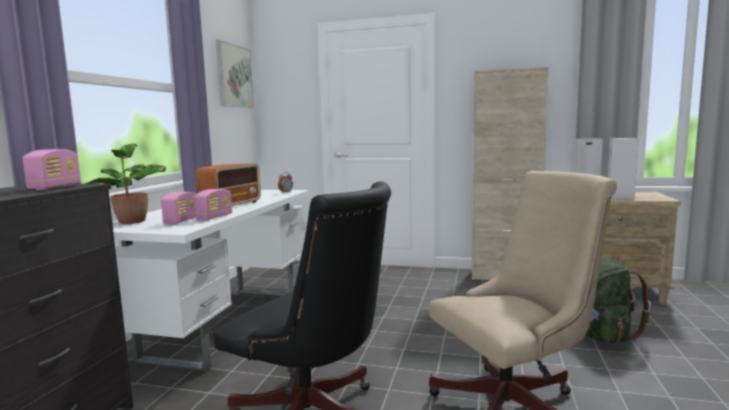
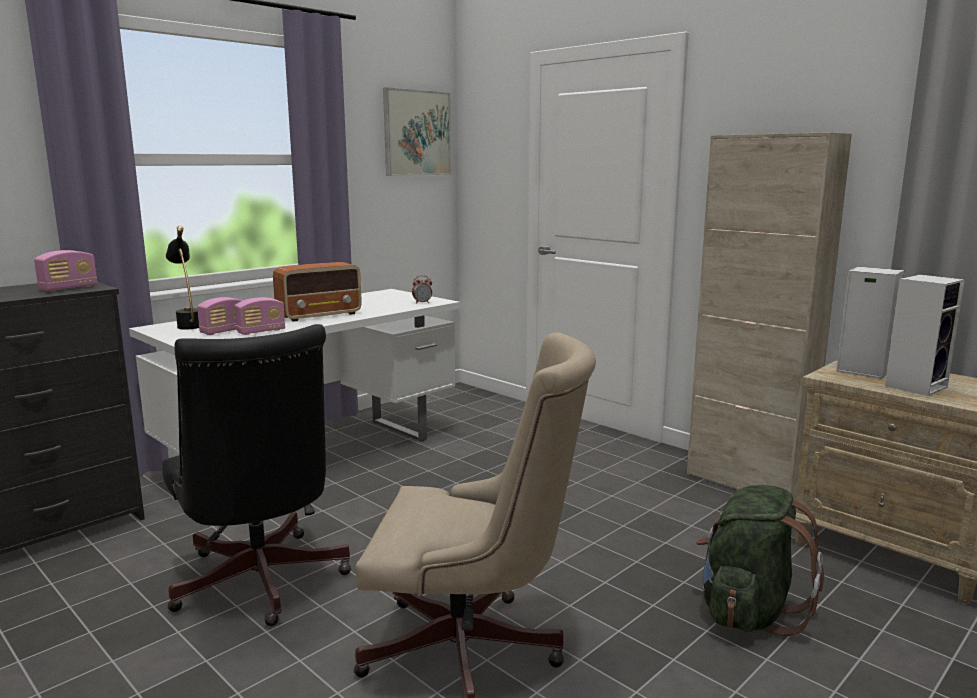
camera: 30 degrees right, 5 degrees up
potted plant [85,144,166,224] -> black table lamp [166,225,199,330]

